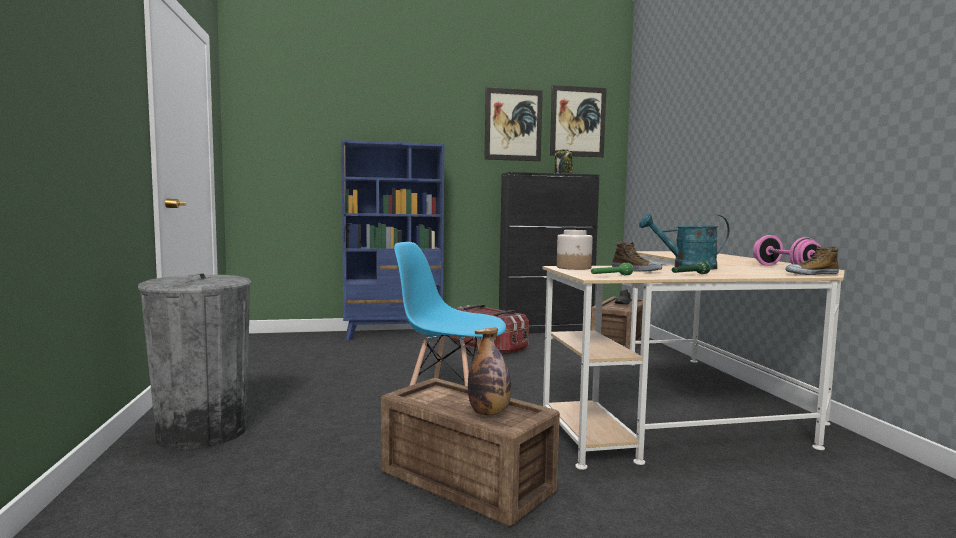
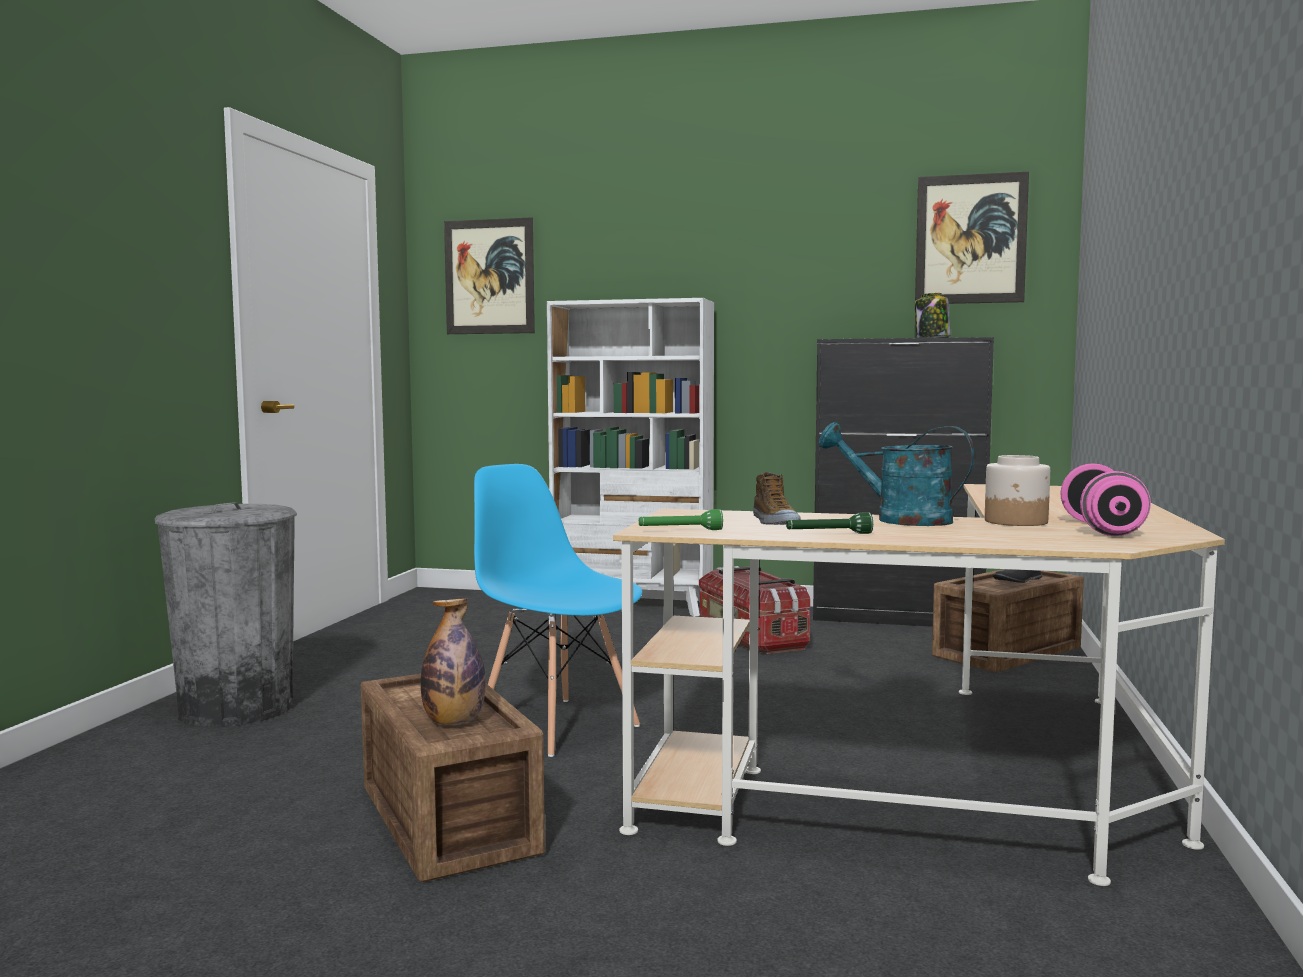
camera: 25 degrees right, 0 degrees up
blue bookcase [341,140,444,341] -> white bookcase [547,298,714,617]
picture [484,87,543,161] -> picture moved to [444,217,535,334]
jar [557,230,593,270] -> jar moved to [985,455,1050,526]
shoe [785,246,839,275] -> none

